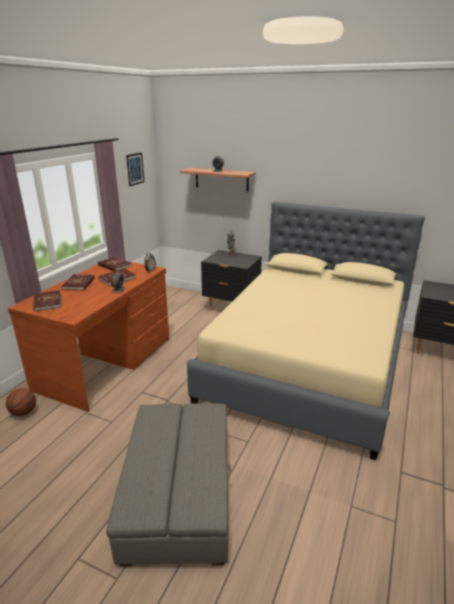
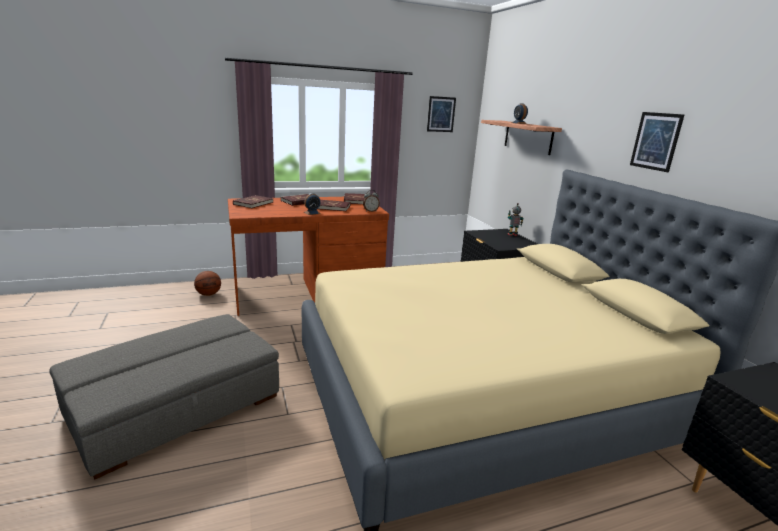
camera: 45 degrees right, 5 degrees down
none -> picture [630,112,684,172]

